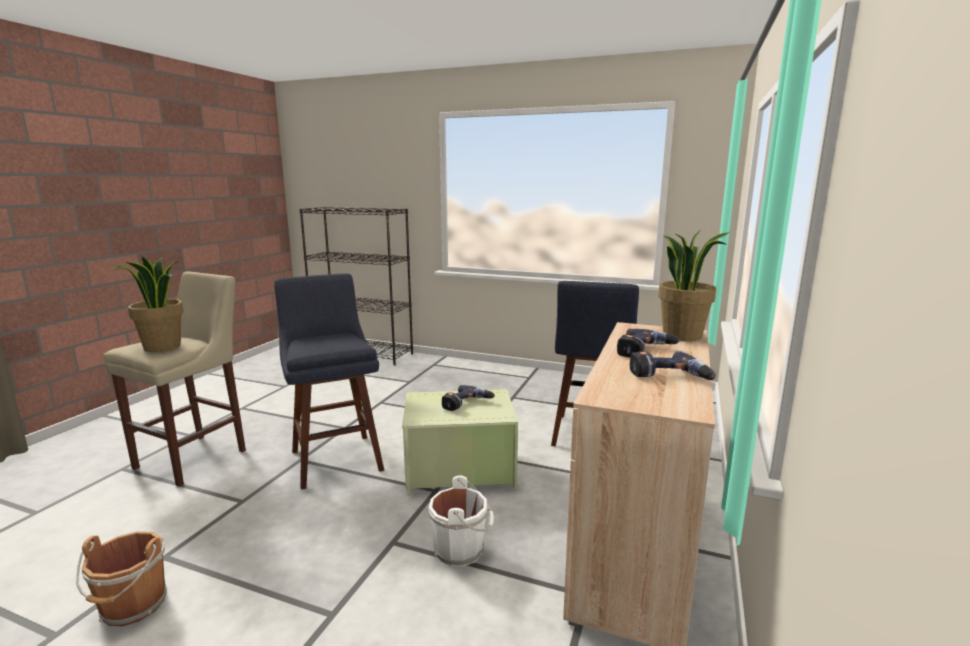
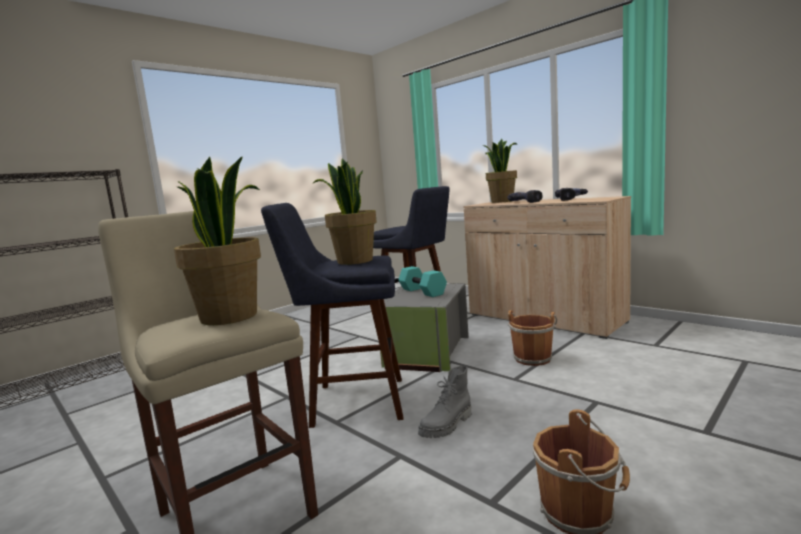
camera: 65 degrees left, 5 degrees down
green storage box [402,389,518,495] -> grey storage box [380,283,469,372]
white bucket [428,476,494,566] -> brown bucket [508,310,557,366]
power drill [442,385,495,411] -> turquoise dumbbell [398,266,447,297]
none -> potted plant [313,159,377,265]
none -> grey boot [418,366,471,438]

